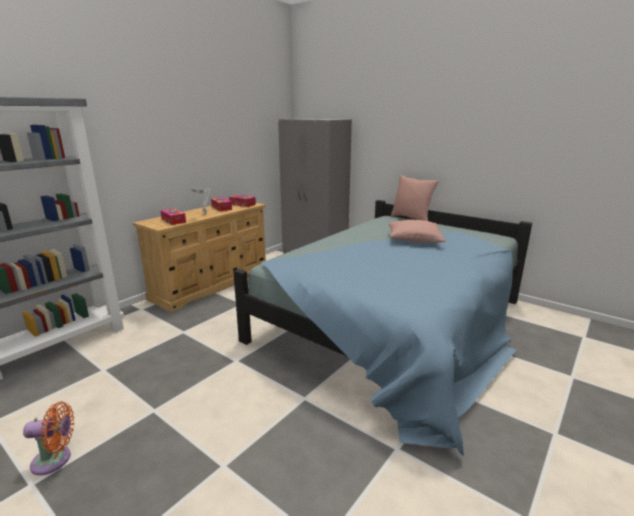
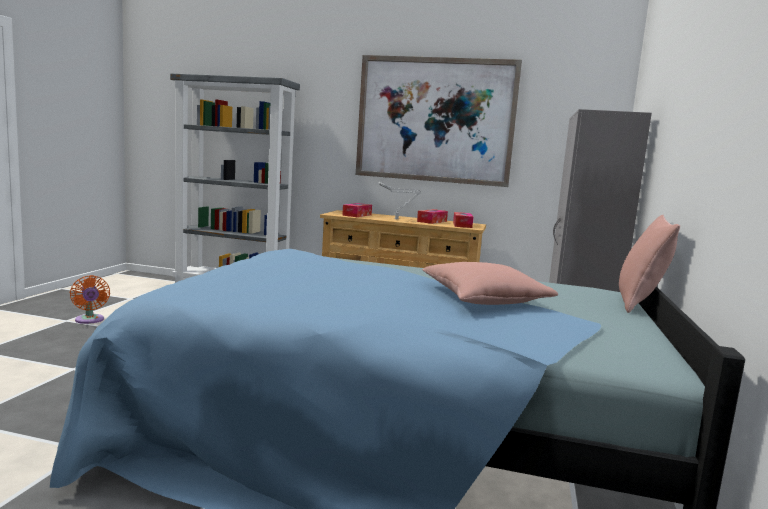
camera: 65 degrees right, 10 degrees down
none -> picture [356,55,522,187]

